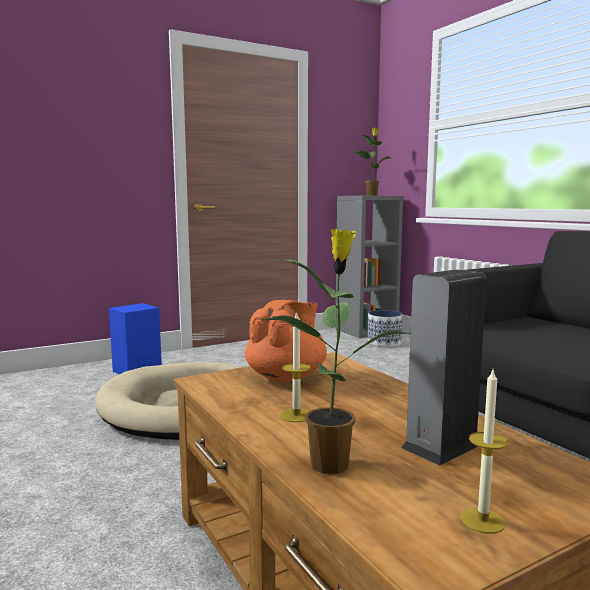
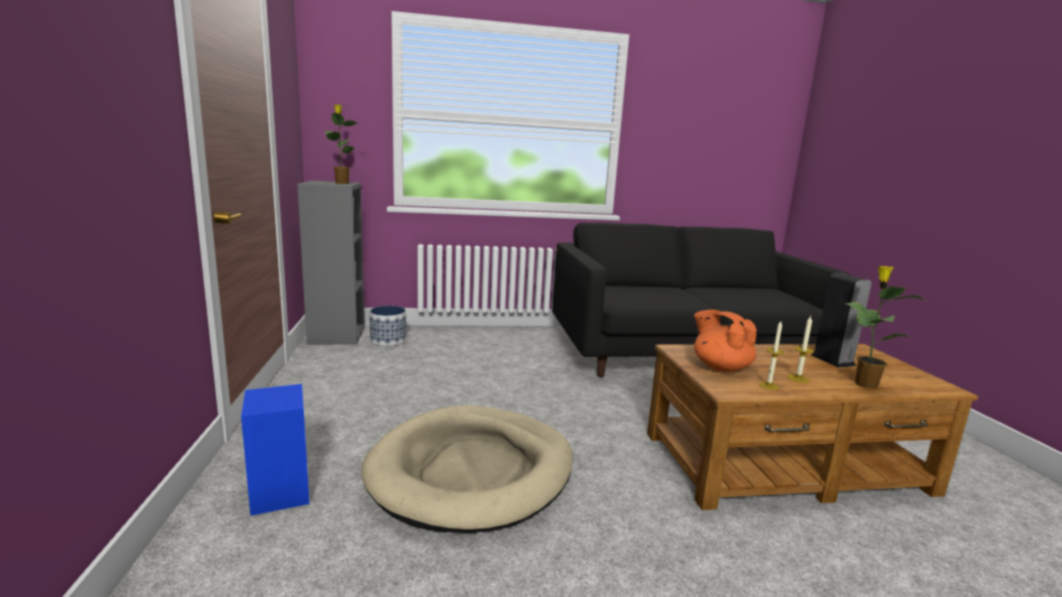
camera: 70 degrees left, 5 degrees up
candle [461,370,508,534] -> candle moved to [759,321,784,390]

